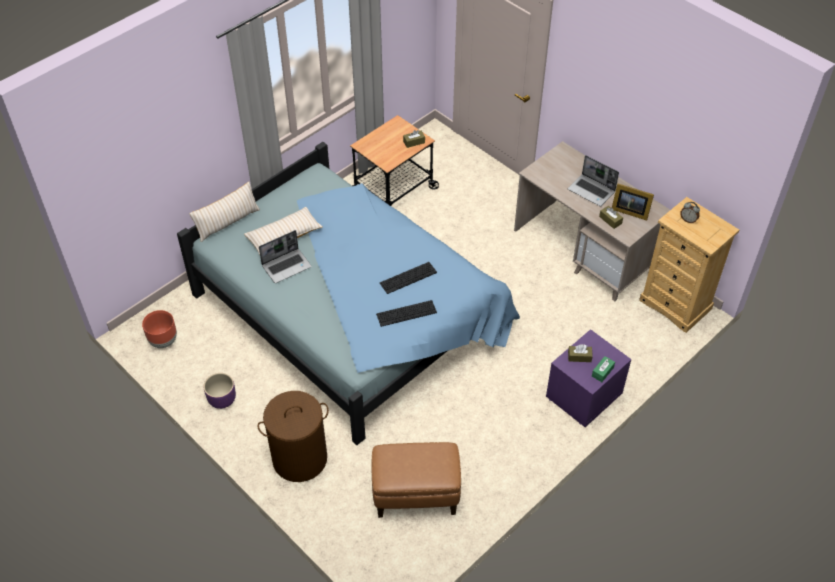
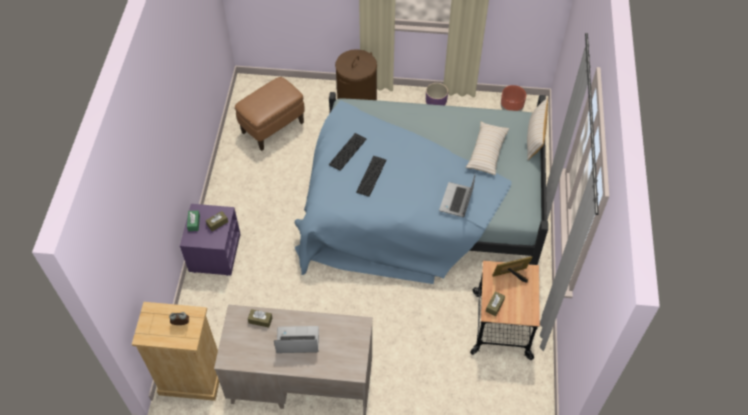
camera: 140 degrees right, 5 degrees up
laptop [259,230,312,283] -> laptop moved to [439,175,475,217]
picture frame [612,184,654,220] -> picture frame moved to [492,256,532,283]

